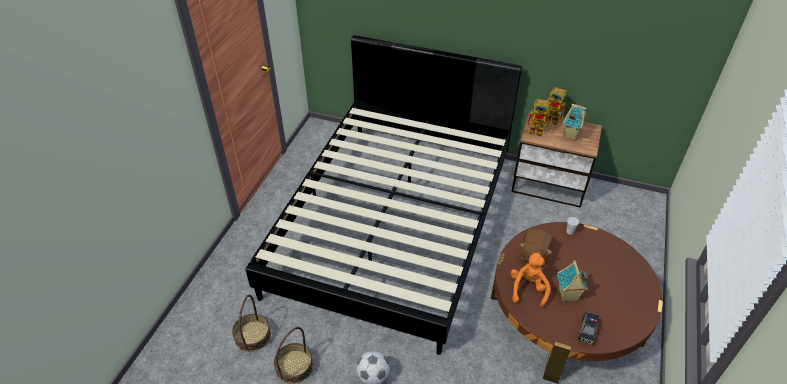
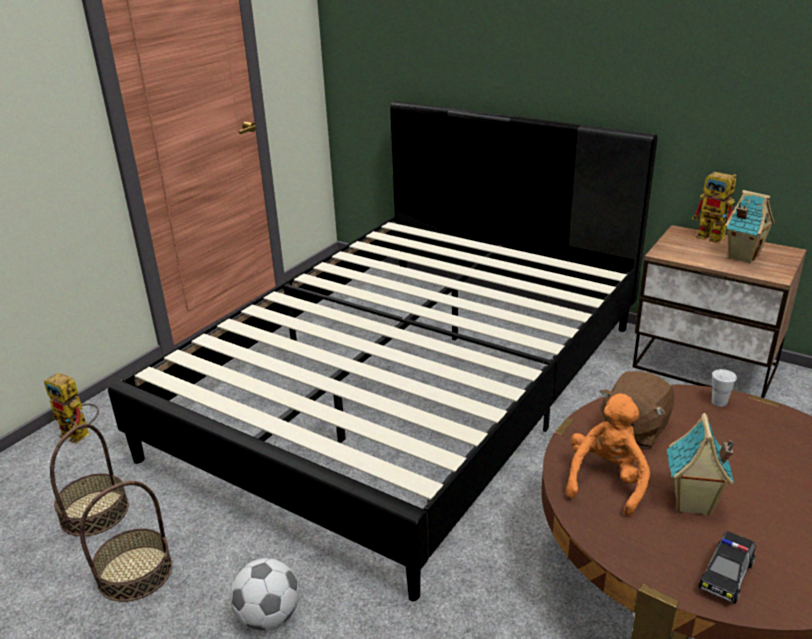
camera: 15 degrees right, 15 degrees down
toy robot [526,99,553,136] -> toy robot moved to [44,373,99,444]

